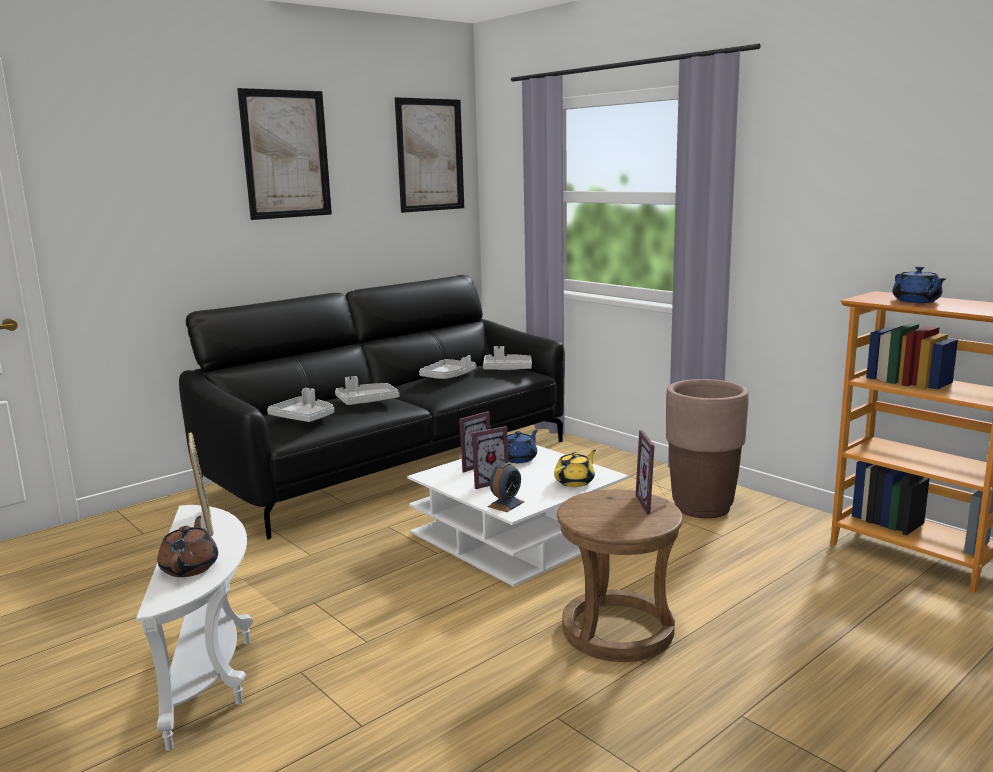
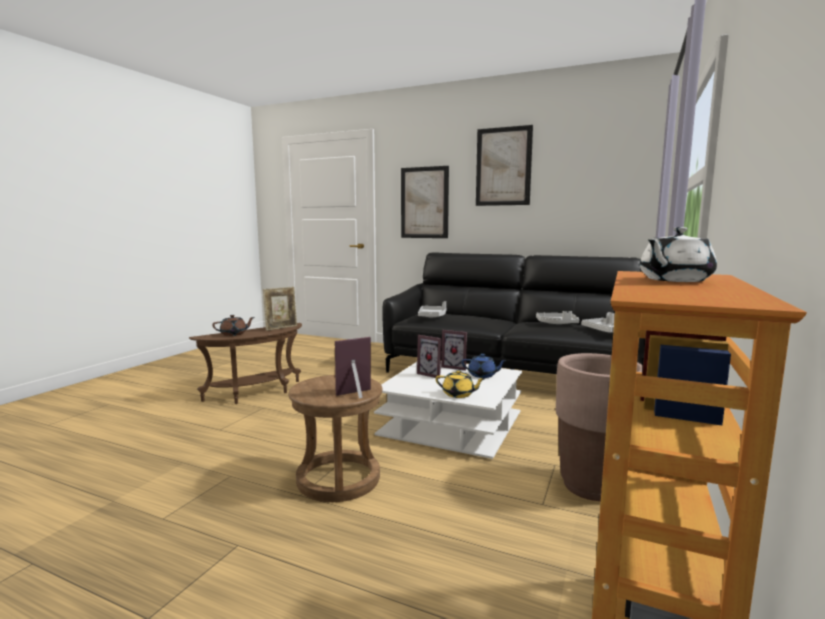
camera: 65 degrees right, 5 degrees down
white side table [136,505,253,751] -> brown side table [189,323,302,404]
grey tray [335,376,399,405] -> none
picture [395,97,464,213] -> picture moved to [401,166,449,238]
alarm clock [488,463,524,512] -> none
blue teapot [893,266,946,303] -> white teapot [640,227,717,282]

